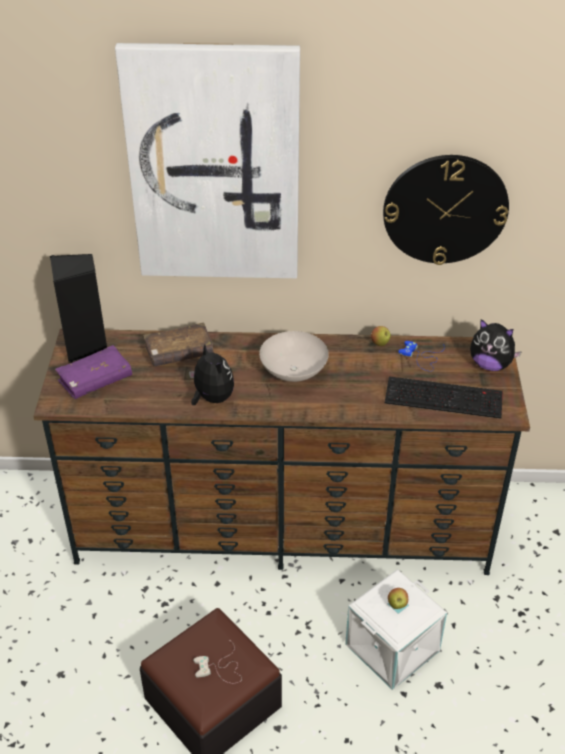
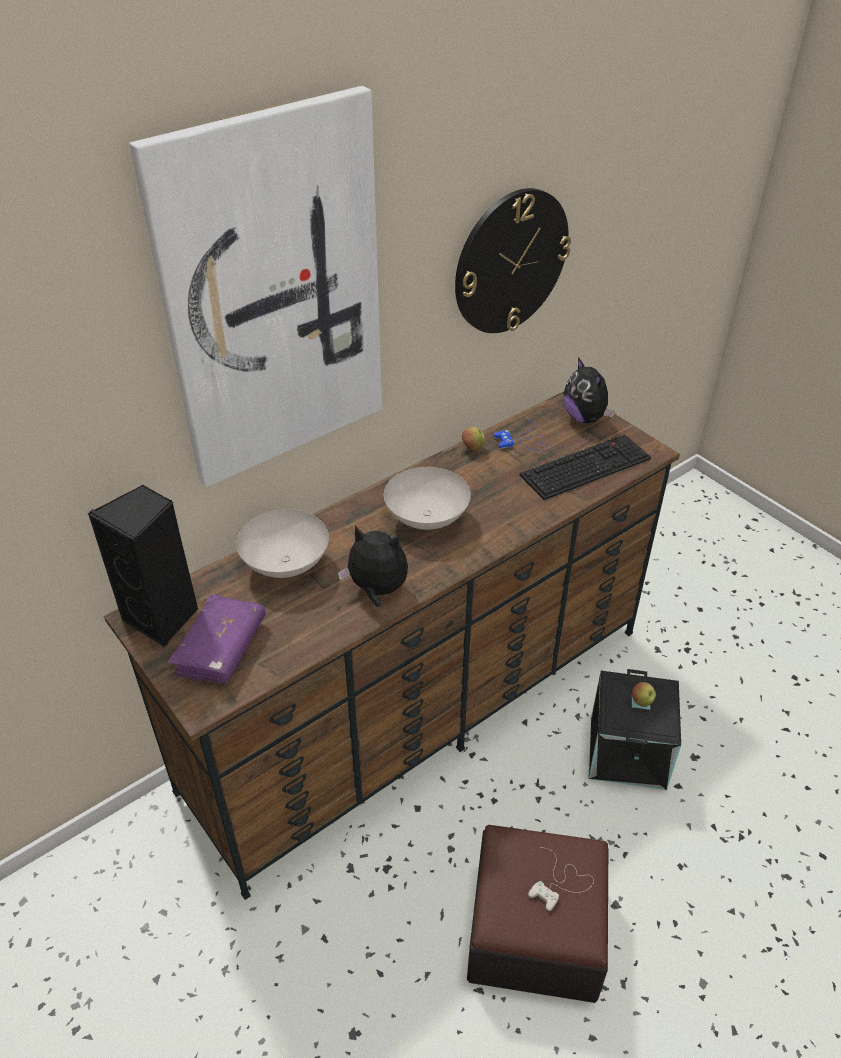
camera: 40 degrees left, 0 degrees up
brown book [143,322,214,367] -> white bowl [236,509,329,578]
white storage box [345,569,447,690] -> black storage box [588,669,681,790]
plush toy [470,319,522,371] -> plush toy turned 75 degrees clockwise [563,357,615,423]

